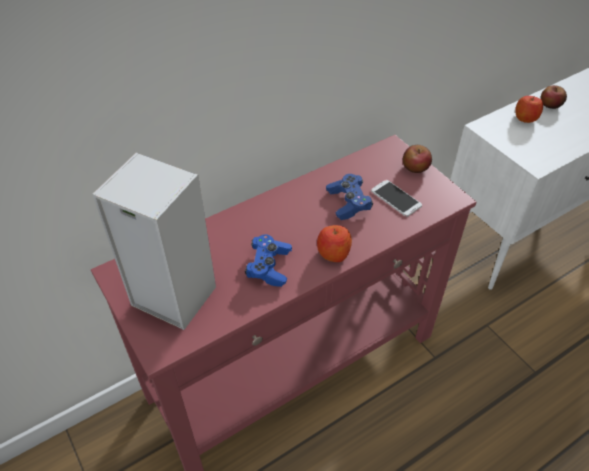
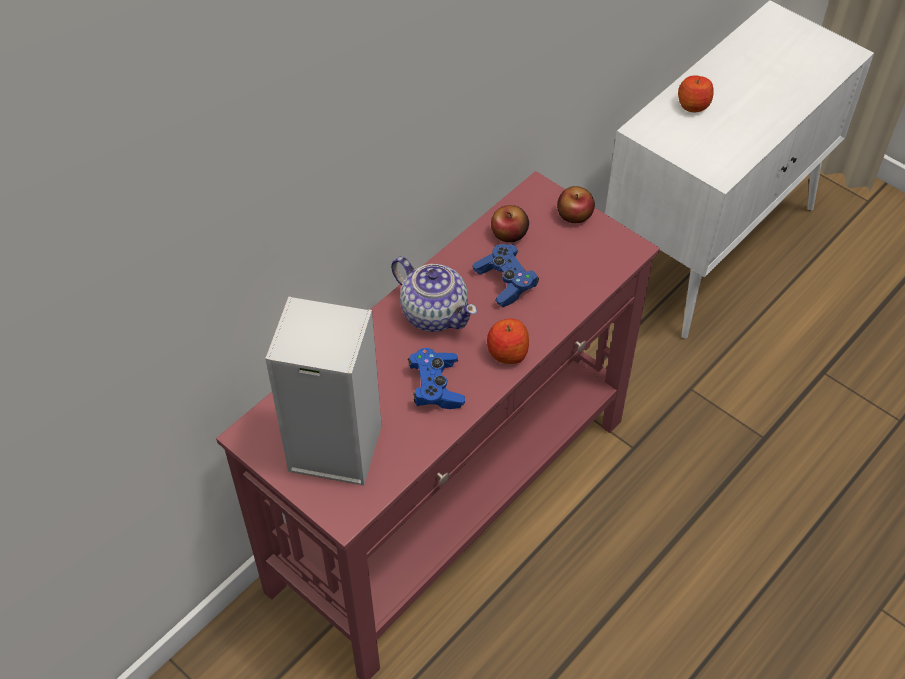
camera: 15 degrees left, 5 degrees up
phone [371,180,422,217] -> none
apple [541,85,567,109] -> apple moved to [491,205,529,242]
none -> teapot [391,257,477,332]

